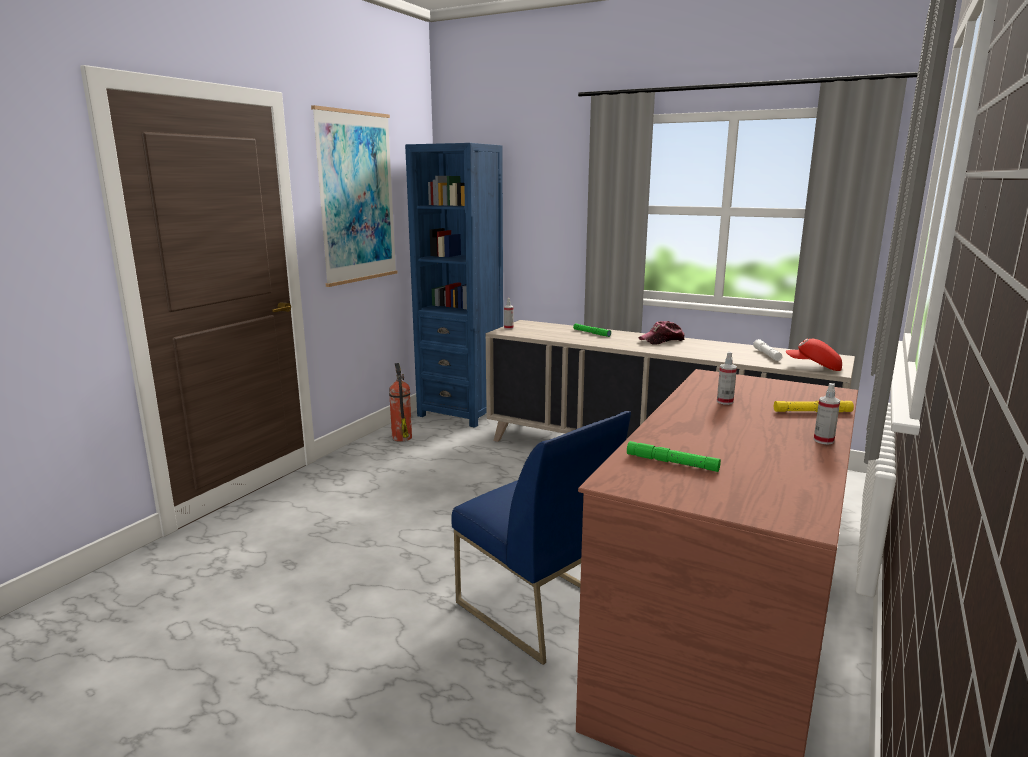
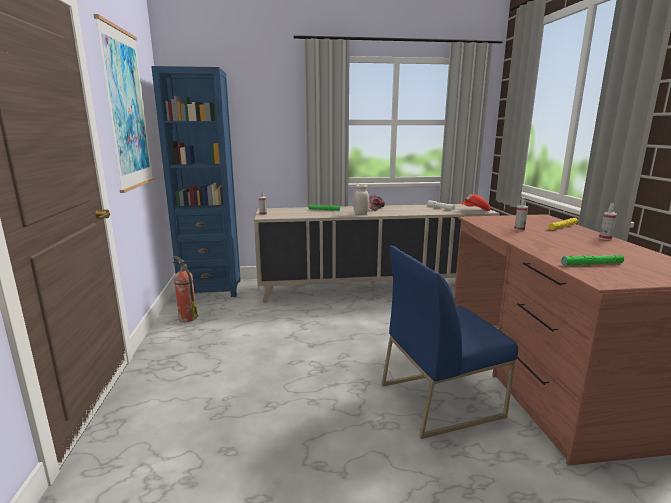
camera: 35 degrees left, 0 degrees up
blue chair [451,411,631,665] -> blue chair turned 150 degrees clockwise [382,246,518,439]
none -> white jar [353,184,369,215]

